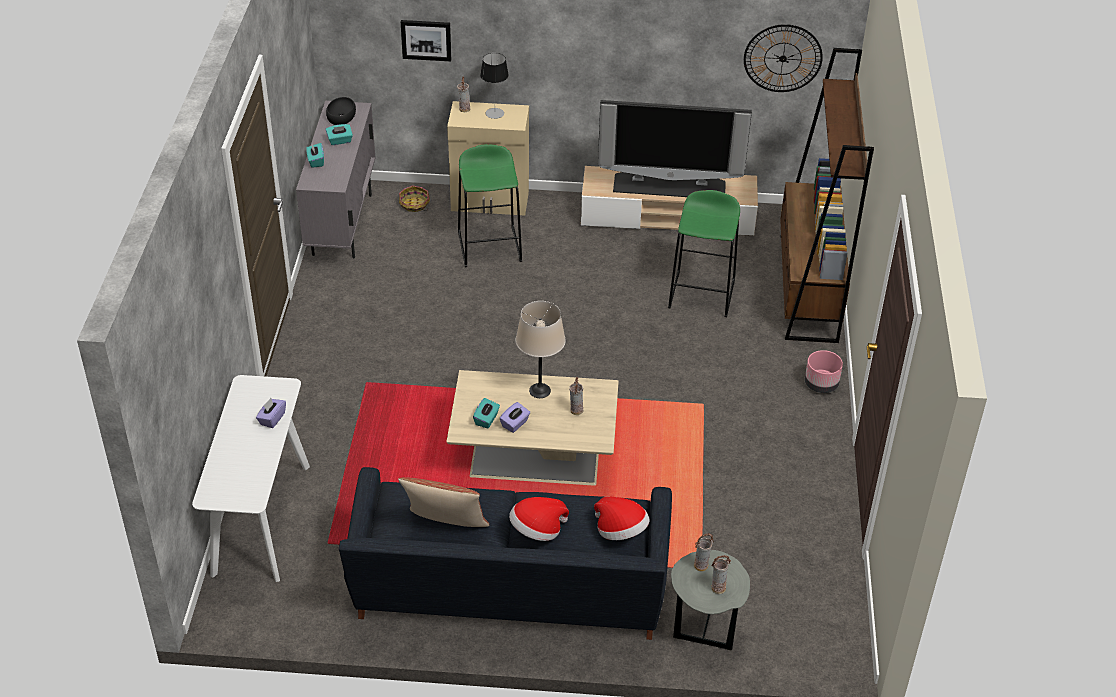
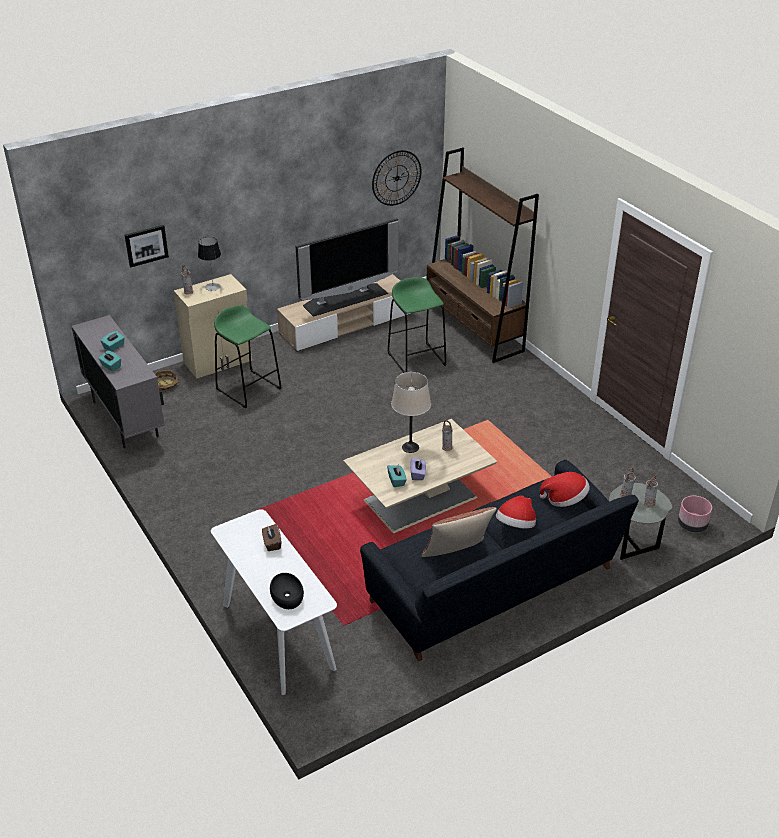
camera: 35 degrees left, 5 degrees down
purple tissue box [256,398,286,428] -> brown tissue box [262,524,281,551]
black bowl [326,97,356,125] -> black bowl moved to [270,573,304,609]
pink planter [805,350,843,393] -> pink planter moved to [678,496,712,532]

